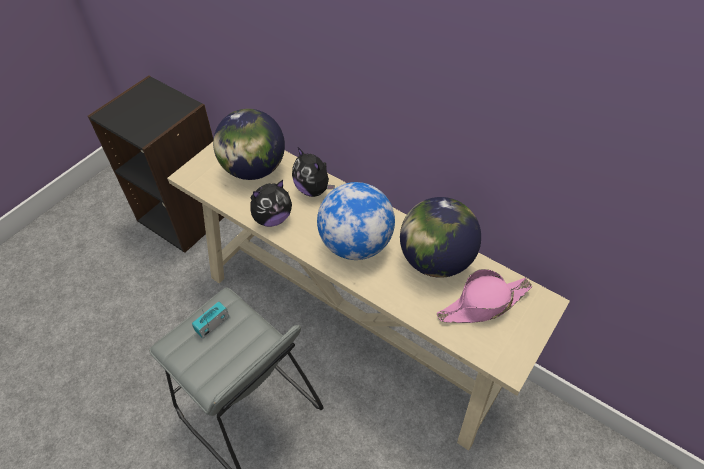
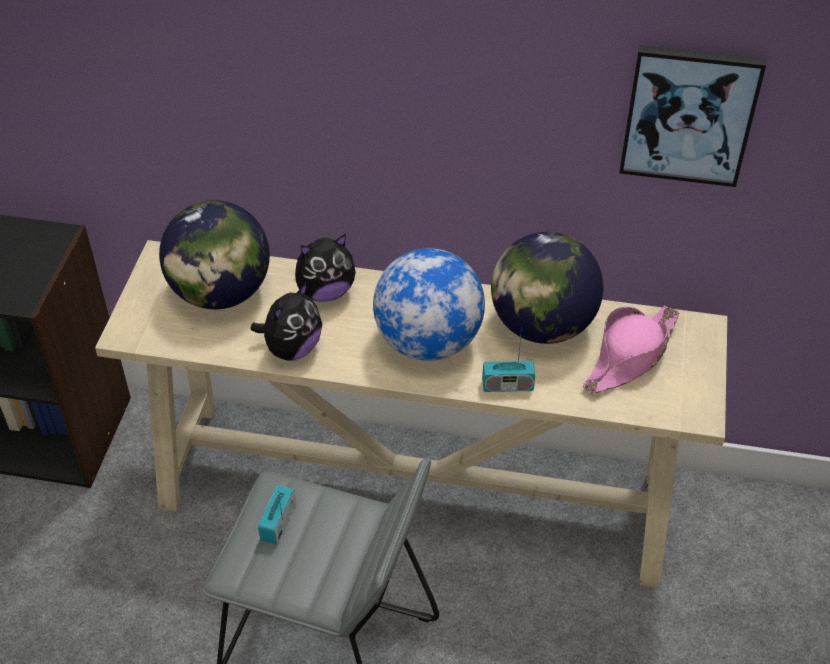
camera: 25 degrees left, 5 degrees down
plush toy [292,147,335,197] -> plush toy turned 45 degrees counterclockwise [295,234,356,302]
none -> radio [482,327,535,392]
none -> picture [619,45,766,187]

